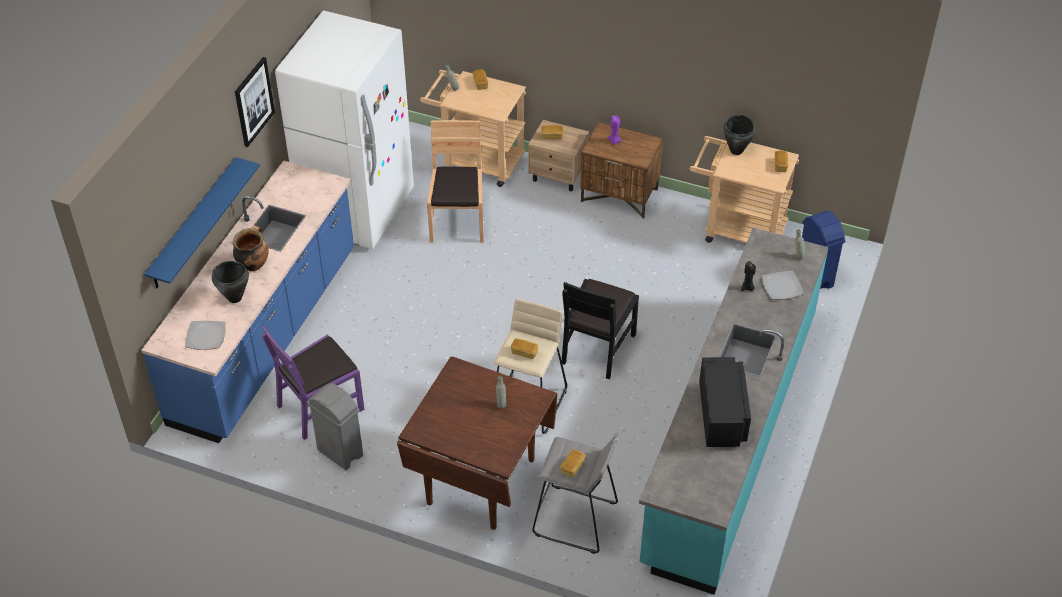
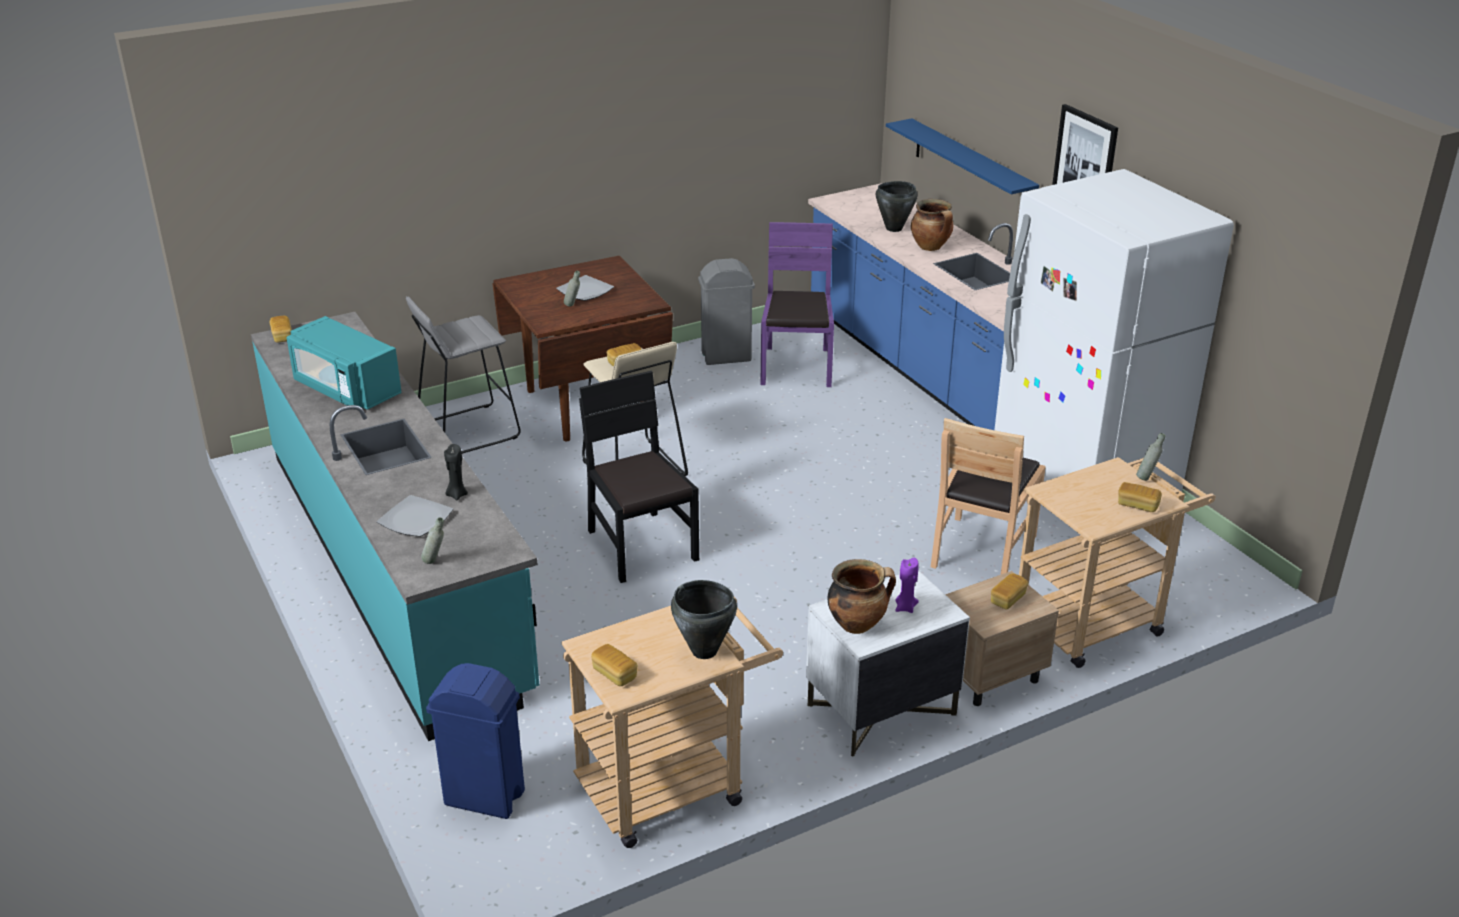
camera: 130 degrees right, 15 degrees down
plate [185,321,226,350] -> plate moved to [556,275,614,301]
brown chair [427,120,484,243] -> brown chair turned 75 degrees clockwise [931,418,1046,574]
bread [561,449,585,478] -> bread moved to [270,316,292,343]
brown nightstand [580,122,663,219] -> white nightstand [806,570,970,757]
black microwave [699,357,751,447] -> turquoise microwave [287,316,402,410]
none -> cooking pot [827,559,896,634]

